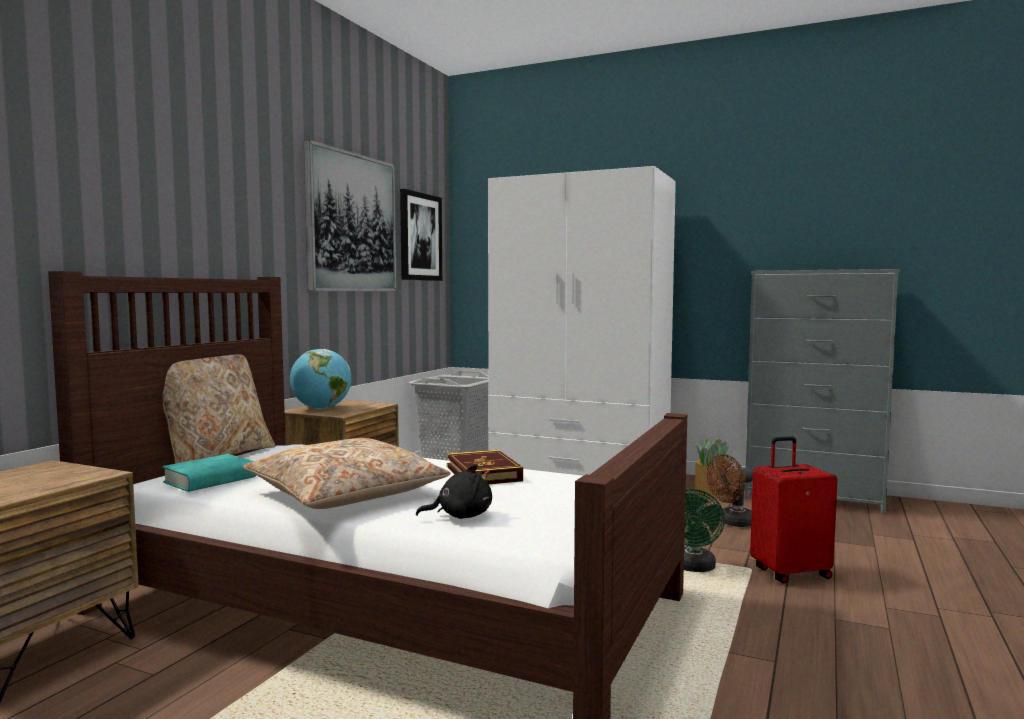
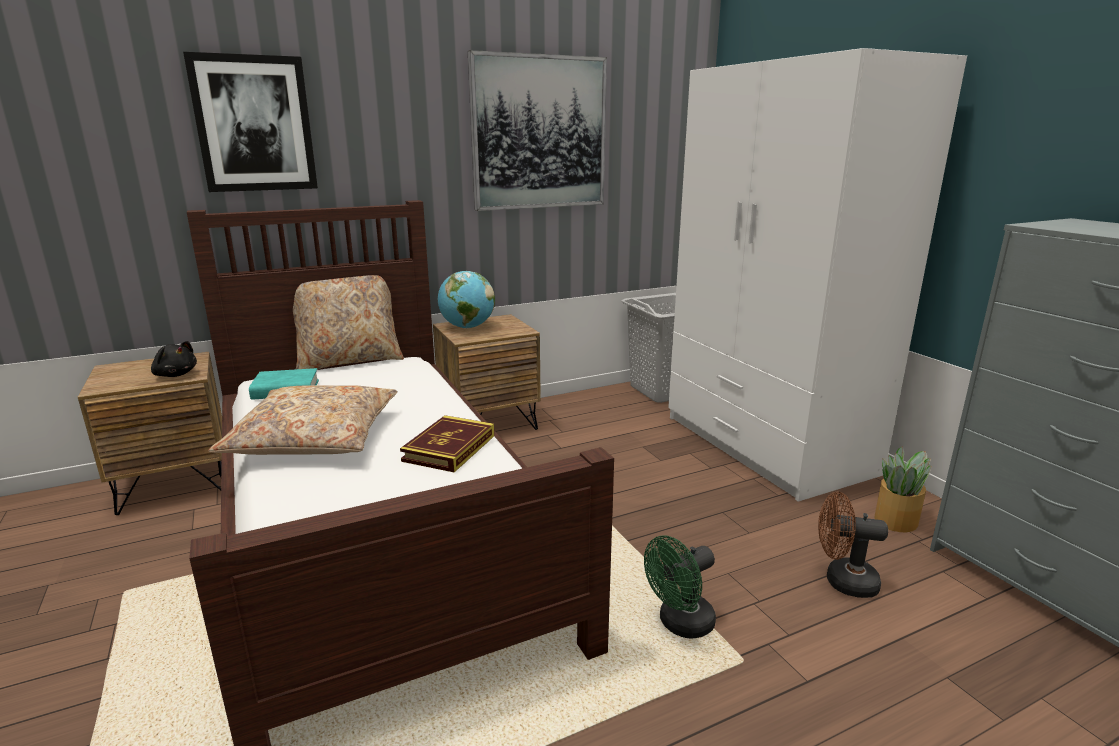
camera: 40 degrees right, 15 degrees up
picture [400,189,442,281] -> picture moved to [183,52,318,192]
black plush toy [416,464,492,519] -> black plush toy moved to [151,341,197,377]
red suitcase [750,436,837,584] -> none

